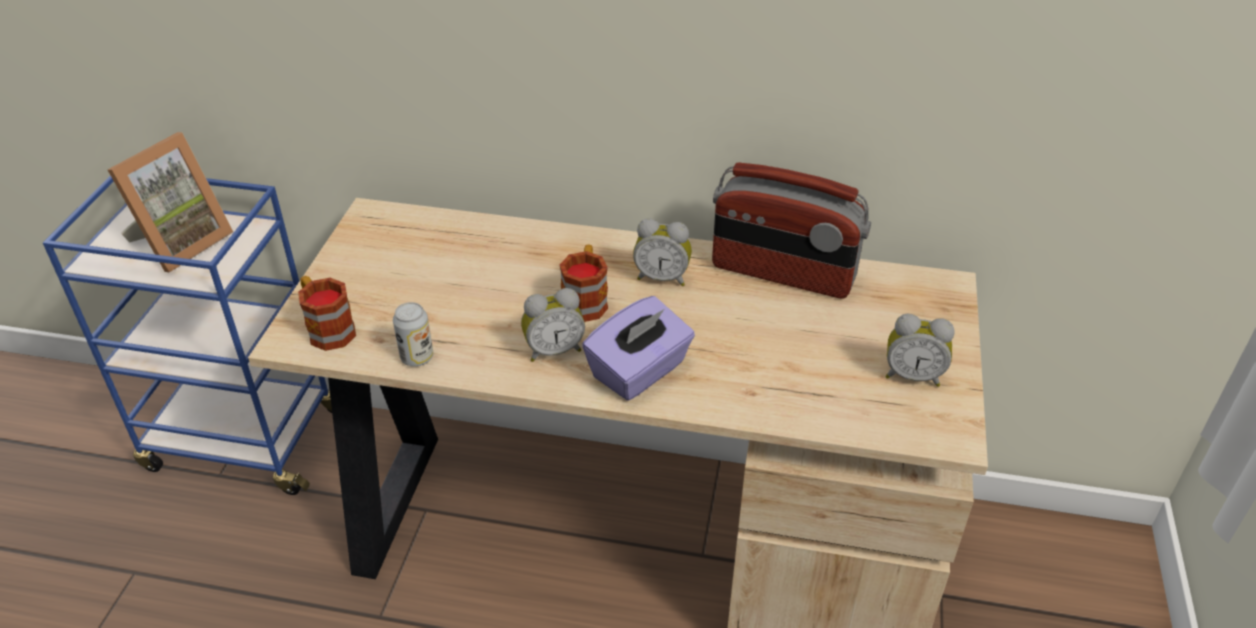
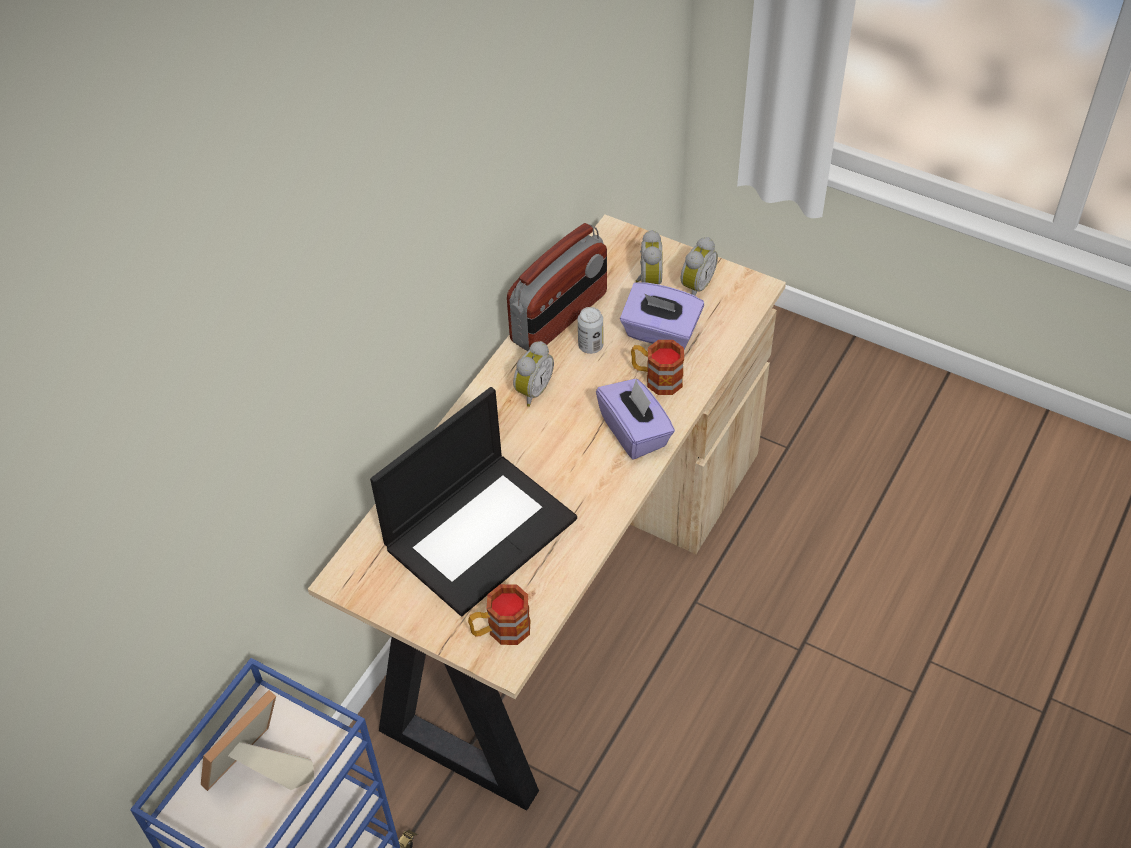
camera: 70 degrees left, 10 degrees up
picture frame [108,132,233,272] -> picture frame turned 105 degrees counterclockwise [201,690,315,791]
can [393,302,433,366] -> can moved to [578,307,603,354]
alarm clock [521,288,585,362] -> alarm clock moved to [636,230,662,284]
mug [560,245,608,322] -> mug moved to [631,340,684,395]
none -> laptop [370,387,577,616]
none -> purple tissue box [620,282,704,350]

